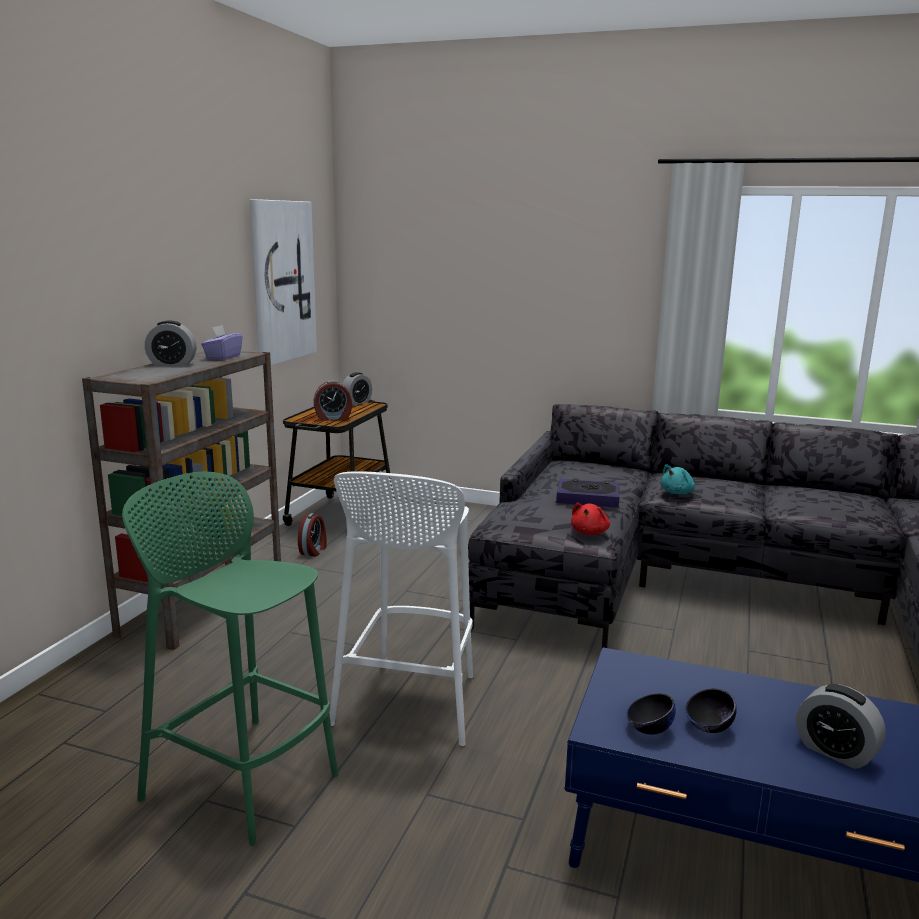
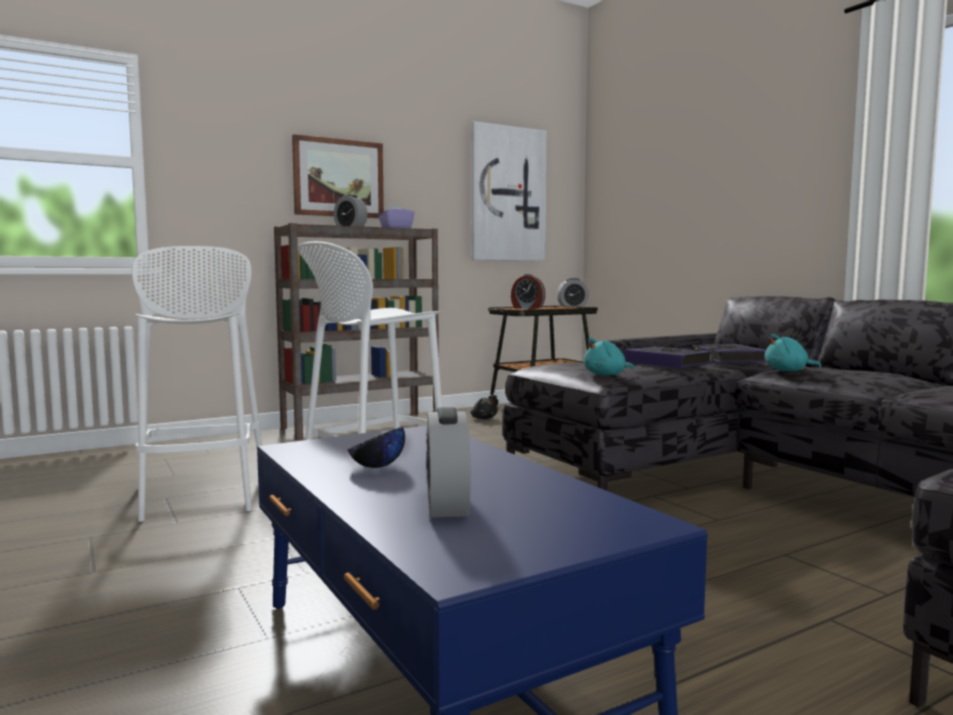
camera: 40 degrees right, 10 degrees down
green stool [122,472,339,846] -> white stool [132,246,262,522]
alarm clock [298,513,327,557] -> black plush toy [470,397,498,419]
red plush toy [571,503,610,535] -> turquoise plush toy [584,337,634,376]
black bowl [626,694,676,735] -> none
none -> picture [292,134,384,218]
none -> book [692,344,766,363]

